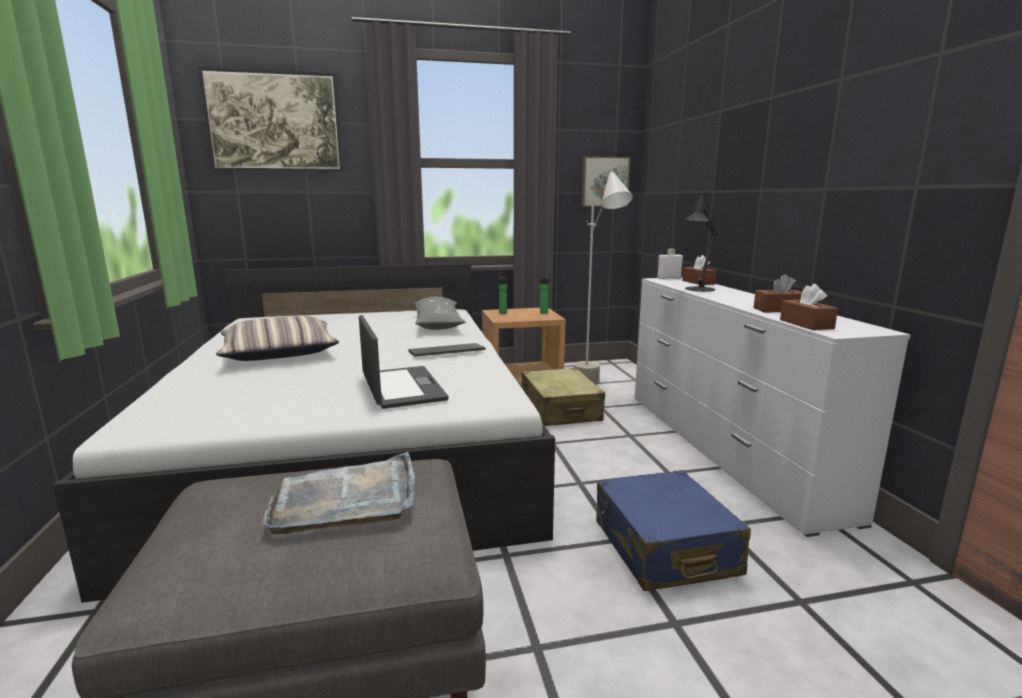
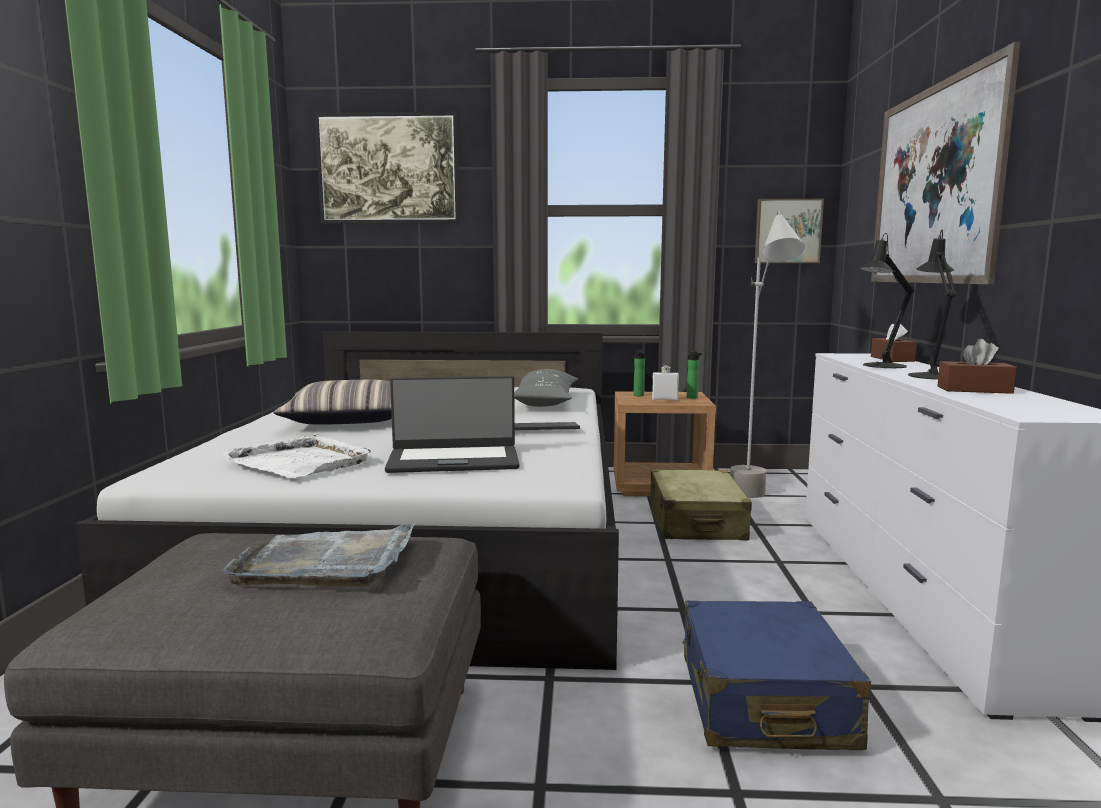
camera: 15 degrees right, 5 degrees down
laptop [359,315,449,409] -> laptop turned 90 degrees clockwise [385,376,519,473]
white bottle [657,248,683,279] -> white bottle moved to [652,366,679,401]
brown tissue box [780,284,838,330] -> none
none -> white tray [223,433,371,478]
none -> picture [871,42,1020,284]
none -> black table lamp [908,230,956,380]

